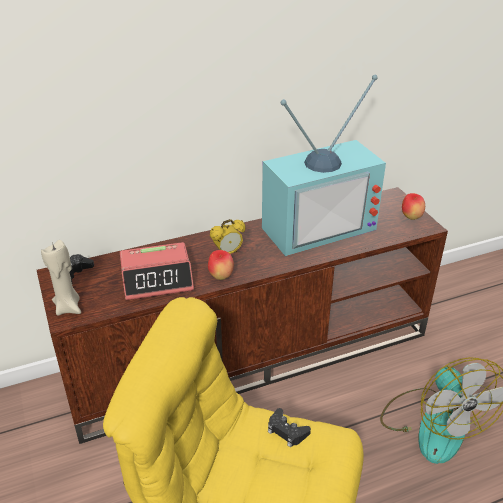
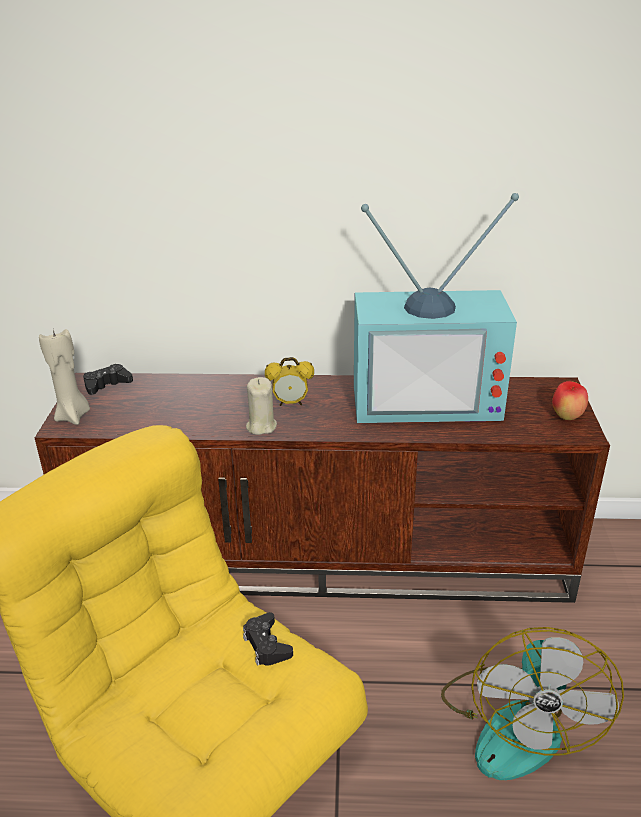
camera: 25 degrees right, 5 degrees down
alarm clock [120,242,194,300] -> none
apple [208,250,234,280] -> beige candle [246,377,277,435]

